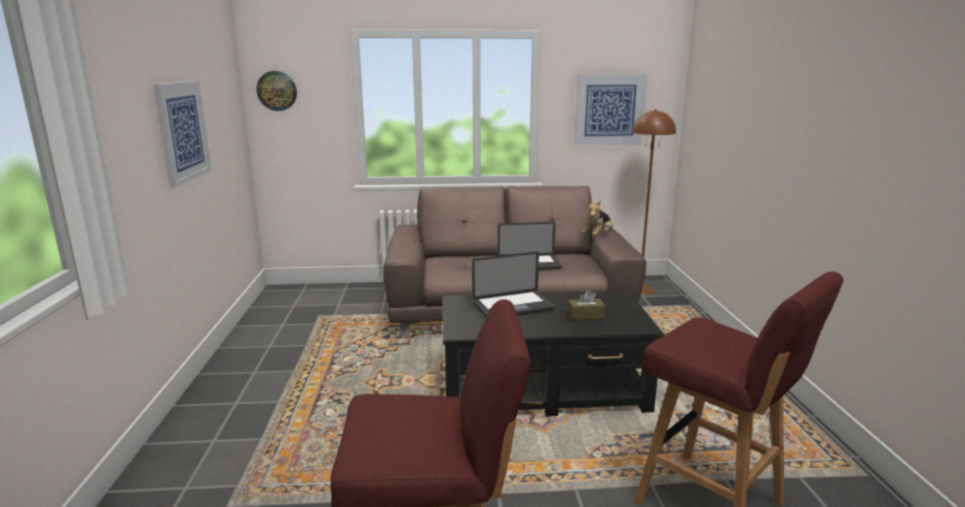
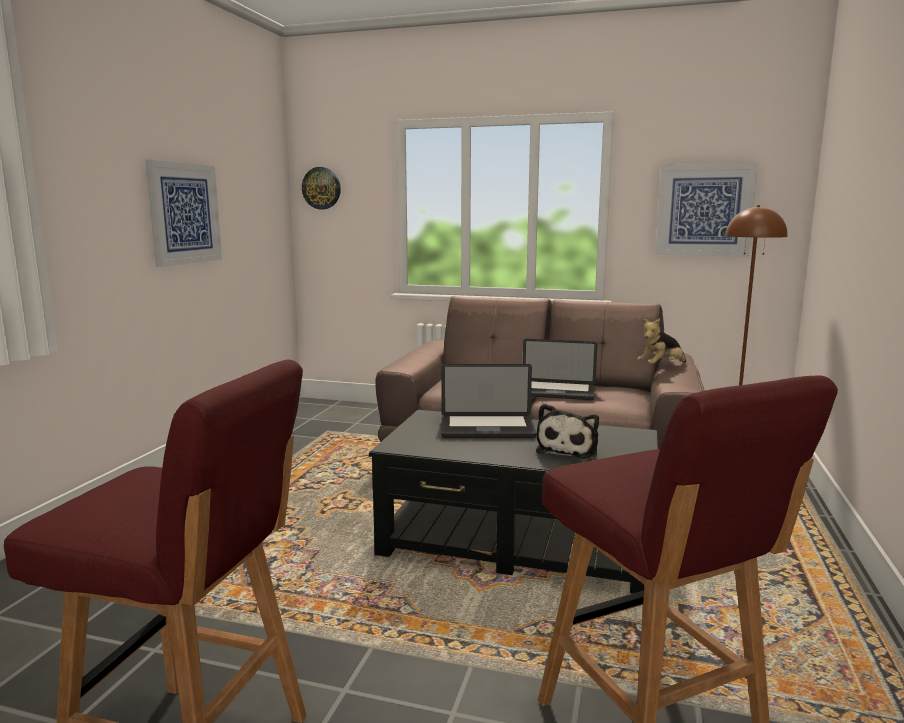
camera: 20 degrees right, 5 degrees down
brown tissue box [568,290,605,320] -> plush toy [536,403,599,459]

